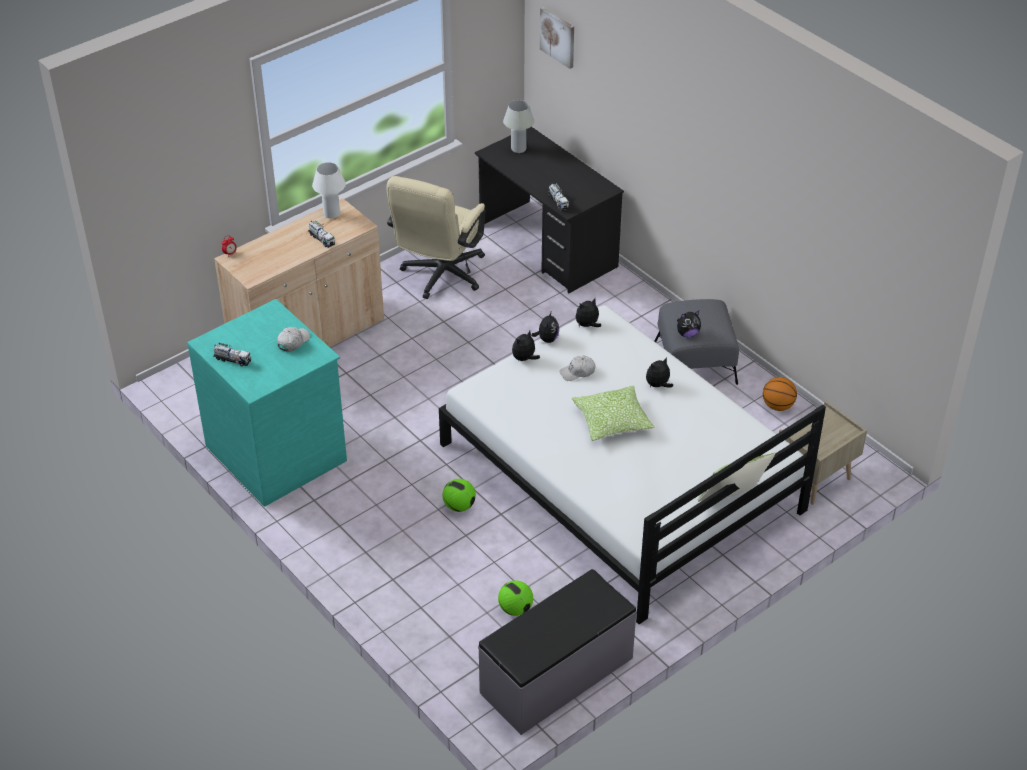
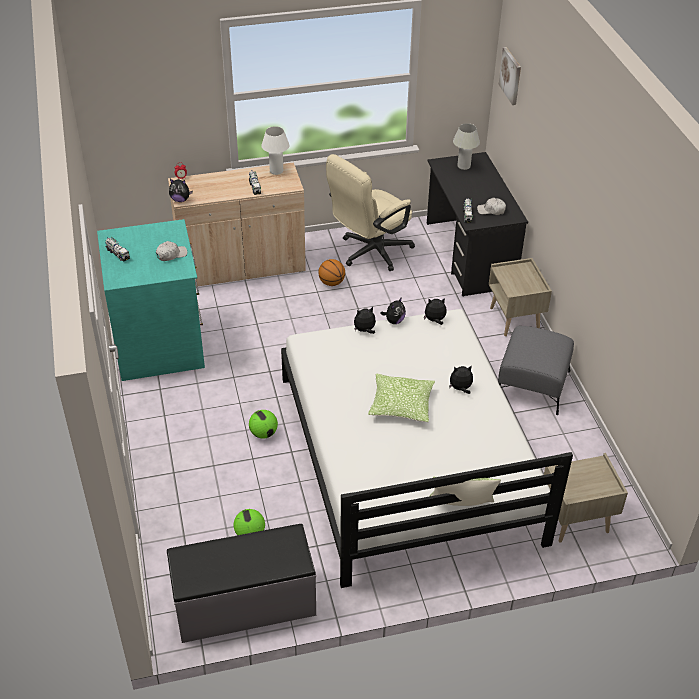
camera: 25 degrees right, 0 degrees up
white cap [560,356,595,381] -> white cap moved to [477,198,506,215]
plush toy [677,311,701,337] -> plush toy moved to [169,179,193,202]
basketball [763,377,797,411] -> basketball moved to [318,259,345,286]
none -> beige nightstand [489,258,552,336]

